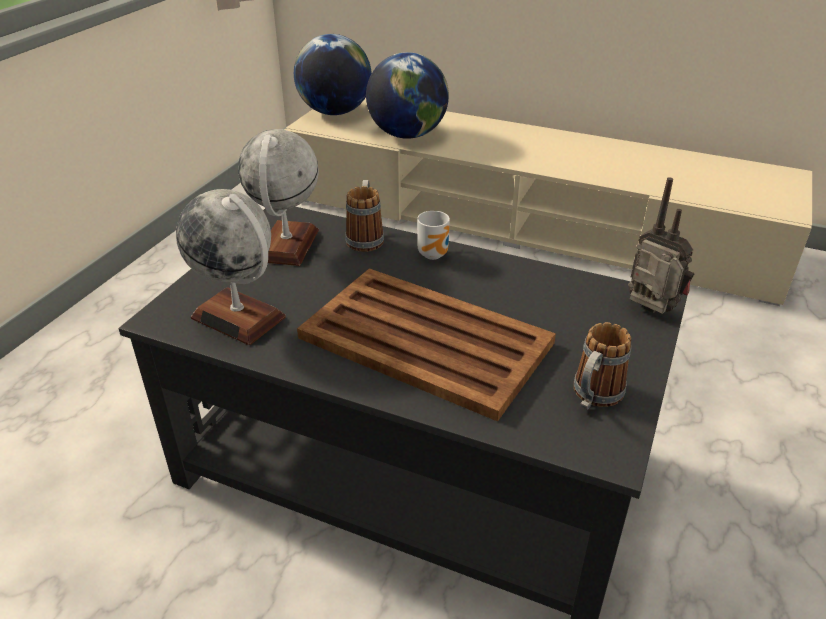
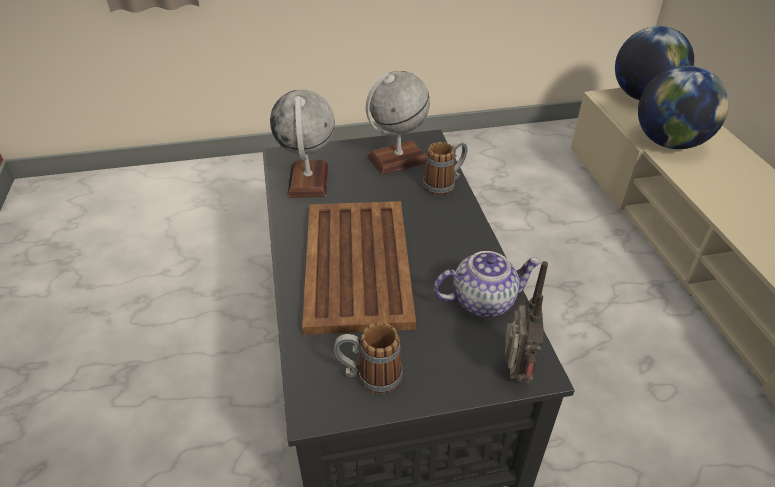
camera: 55 degrees right, 5 degrees up
mug [417,211,450,260] -> none
none -> teapot [434,251,541,317]

